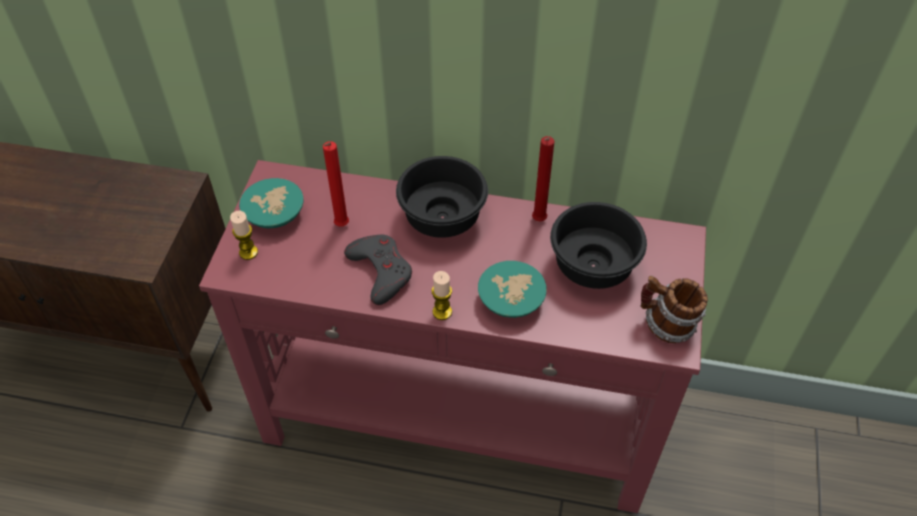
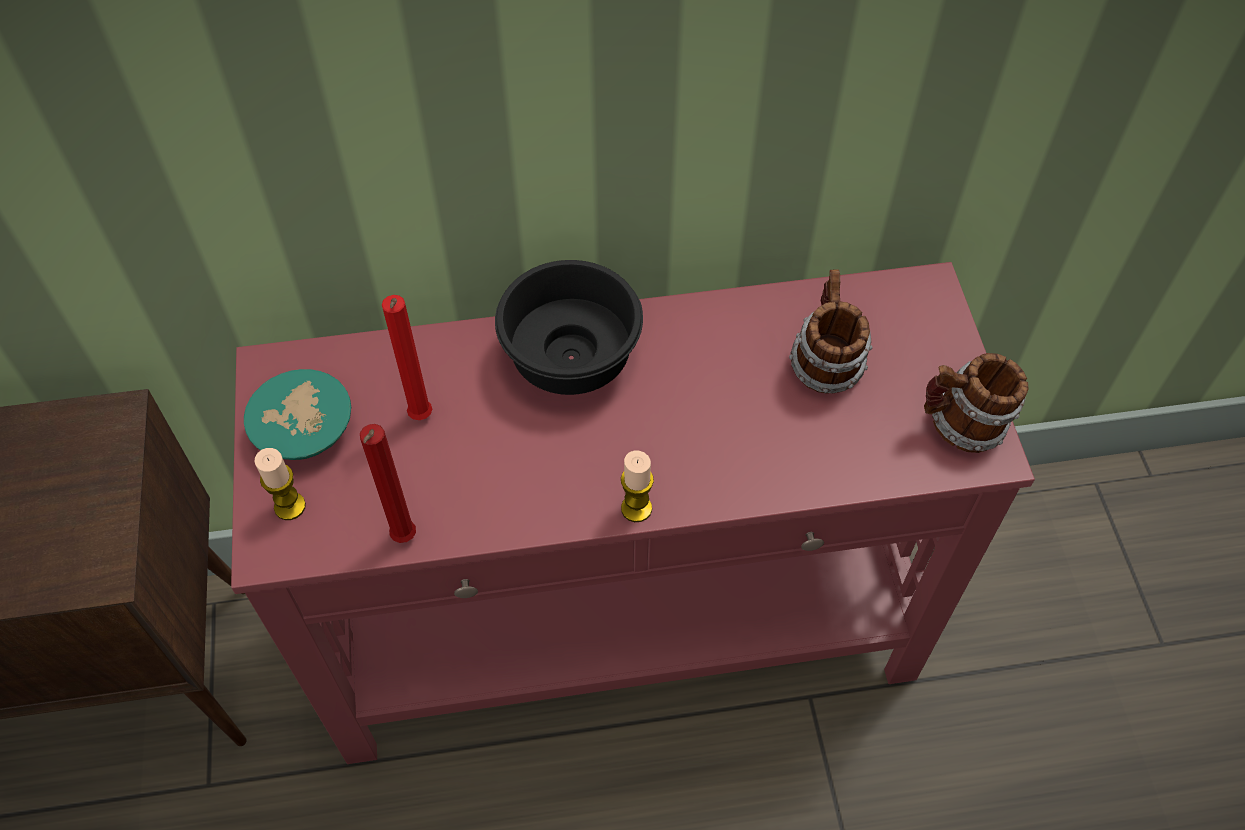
camera: 20 degrees left, 5 degrees up
grey game controller [344,235,412,305] -> none
turquoise bowl [478,261,547,318] -> none
red candle [532,136,555,222] -> red candle moved to [360,424,416,543]
black bowl [550,202,647,289] -> mug [789,269,872,394]

